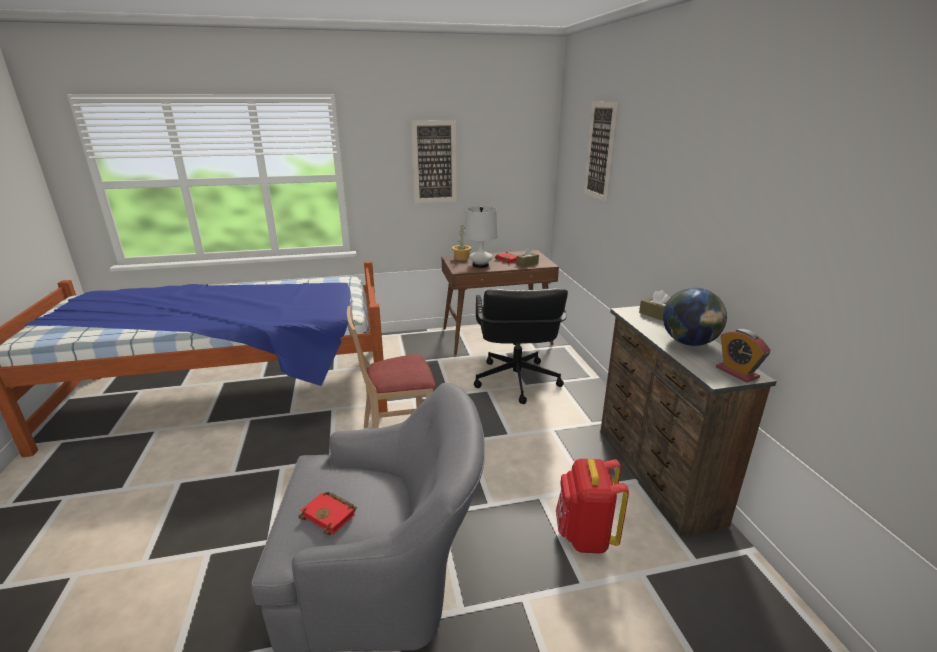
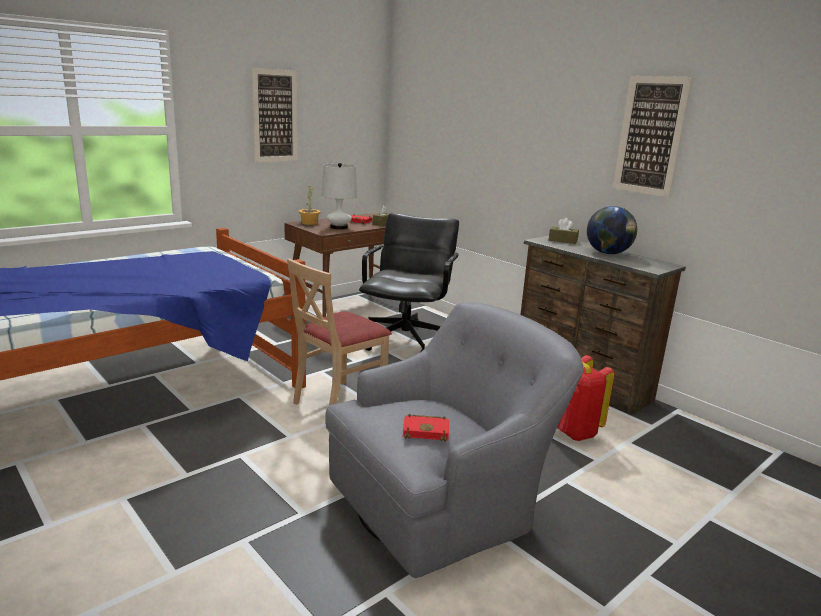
camera: 30 degrees left, 5 degrees down
black office chair [474,288,568,404] -> black office chair turned 135 degrees counterclockwise [359,213,459,353]
picture [584,102,618,202] -> picture moved to [613,76,693,197]
alarm clock [716,329,771,383] -> none

